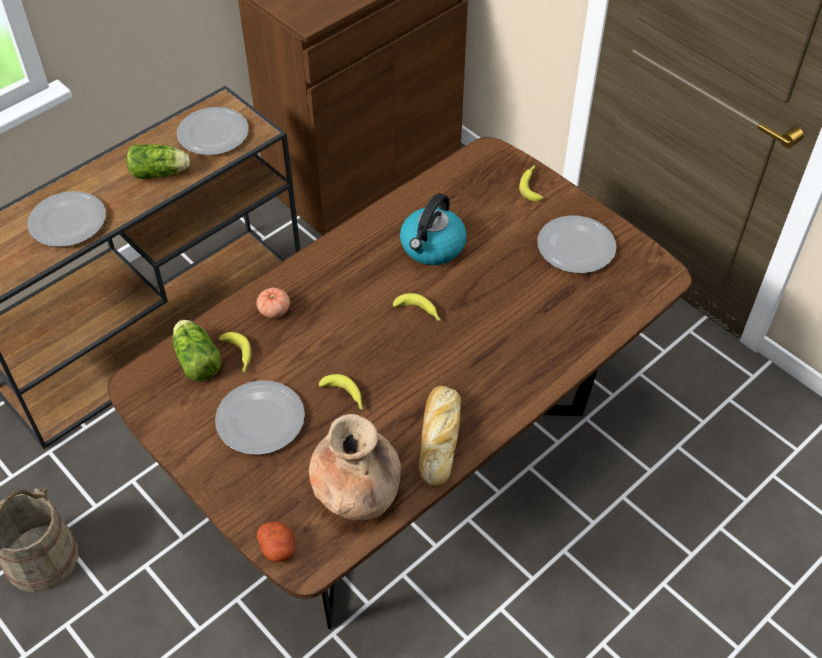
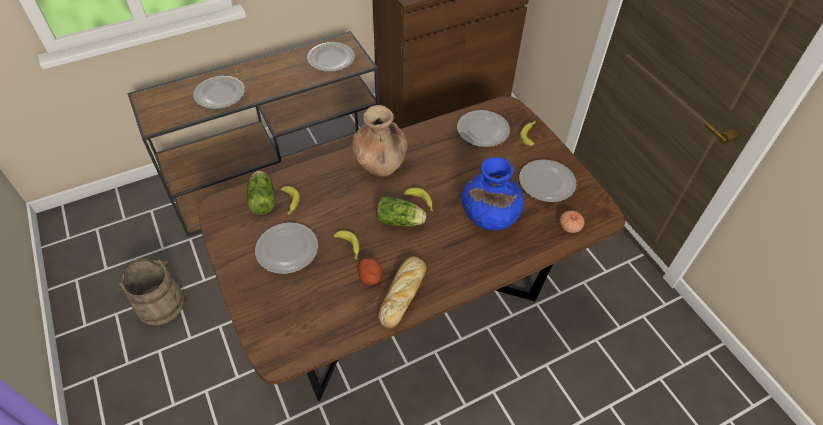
camera: 15 degrees right, 0 degrees up
lettuce [127,144,190,179] -> lettuce moved to [376,196,426,227]
tomato [256,288,290,318] -> tomato moved to [560,211,584,233]
potato [257,521,295,563] -> potato moved to [358,258,382,285]
brown vase [309,414,401,521] -> brown vase moved to [352,105,408,176]
kettle [400,193,467,265] -> none
none -> plate [457,110,510,147]
none -> blue vase [462,157,524,231]

